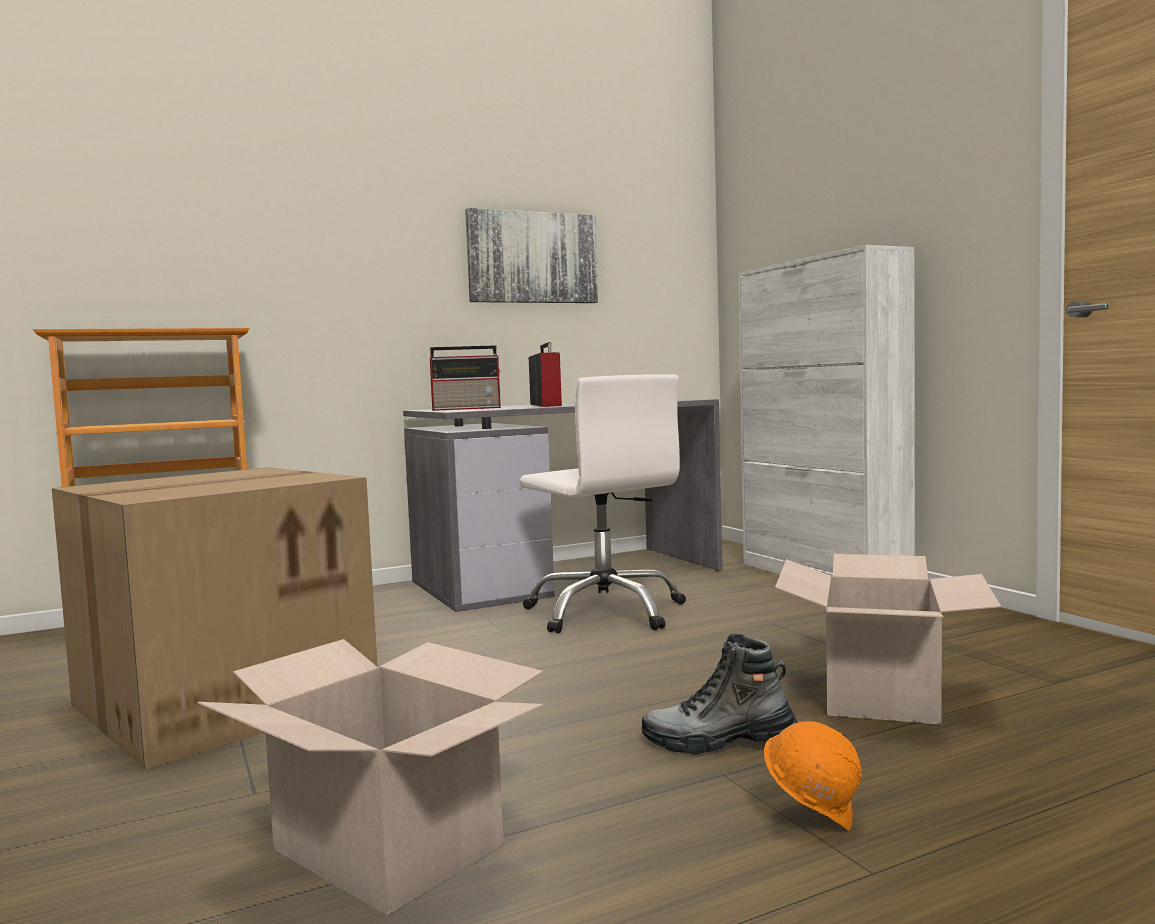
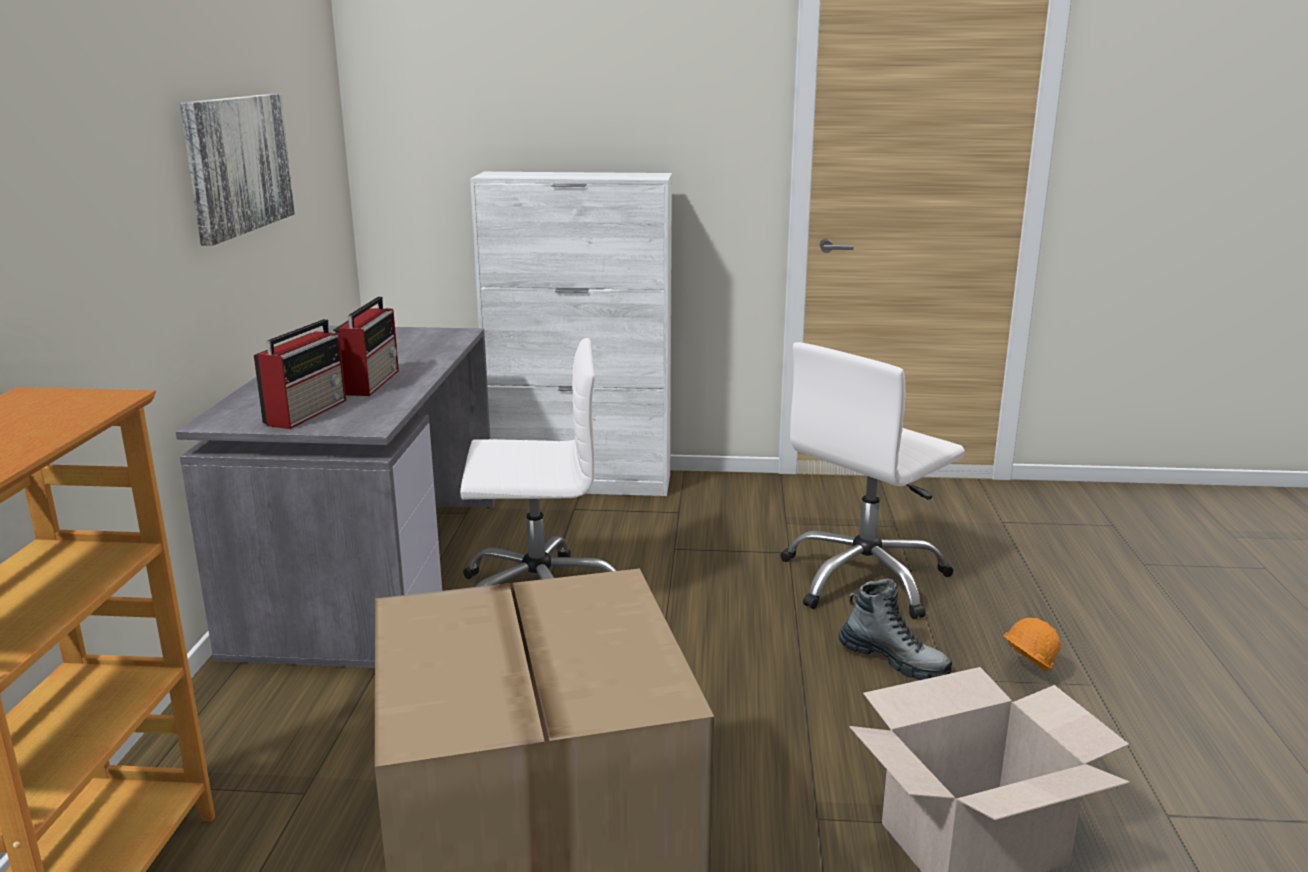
camera: 60 degrees left, 15 degrees up
radio [529,342,562,407] -> radio turned 75 degrees clockwise [333,297,399,396]
boot [641,633,797,755] -> boot turned 90 degrees counterclockwise [839,579,952,680]
cardboard box [775,554,1001,725] -> white office chair [781,342,965,619]

